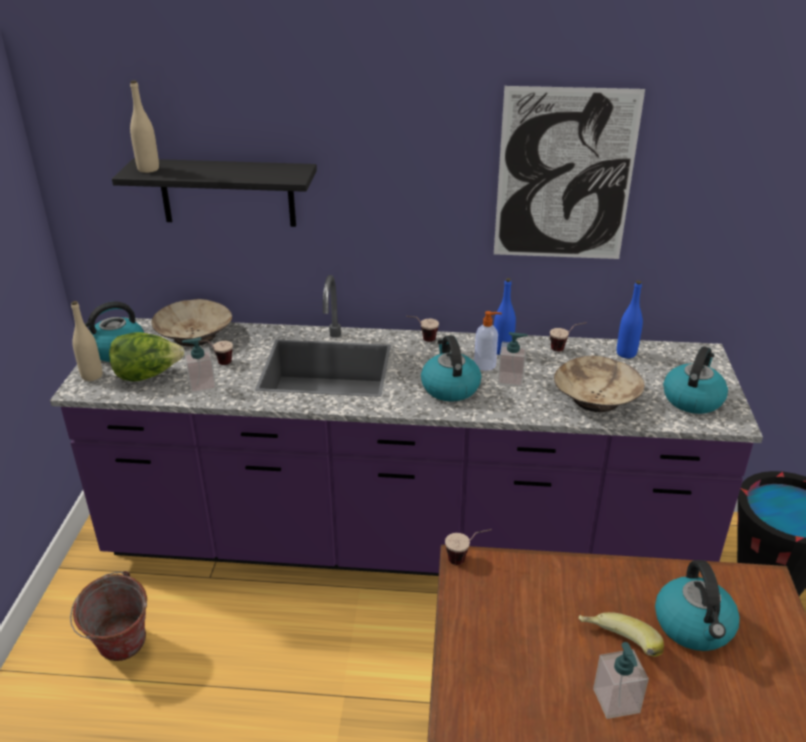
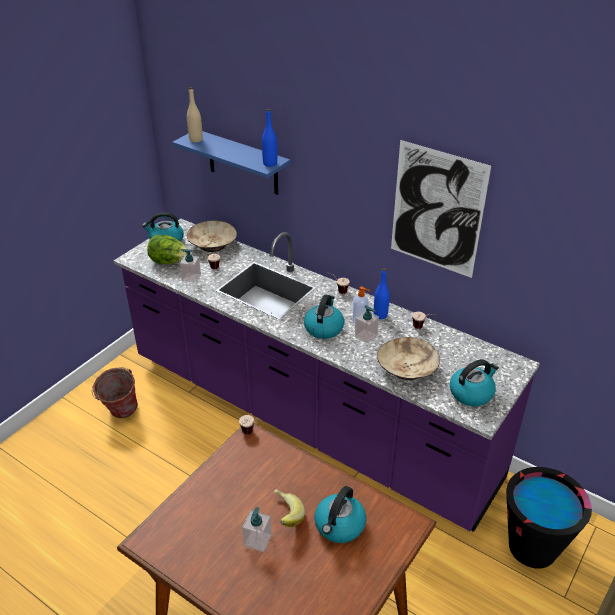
camera: 30 degrees right, 5 degrees up
beige bottle [71,301,102,381] -> none
black shelf [112,159,317,227] -> blue shelf [172,131,290,195]
blue bottle [617,281,643,358] -> blue bottle moved to [262,109,277,167]

